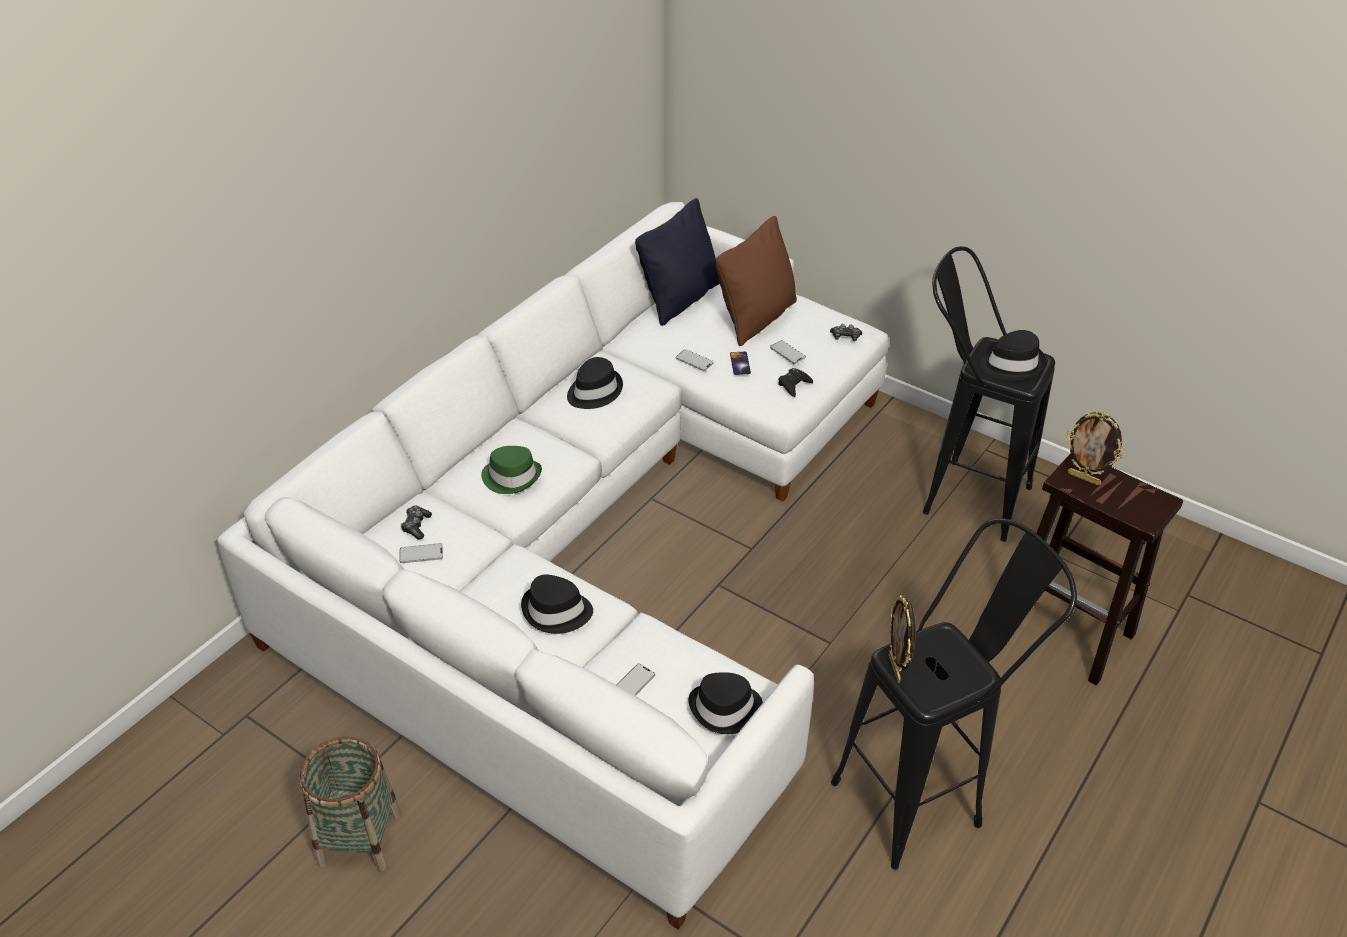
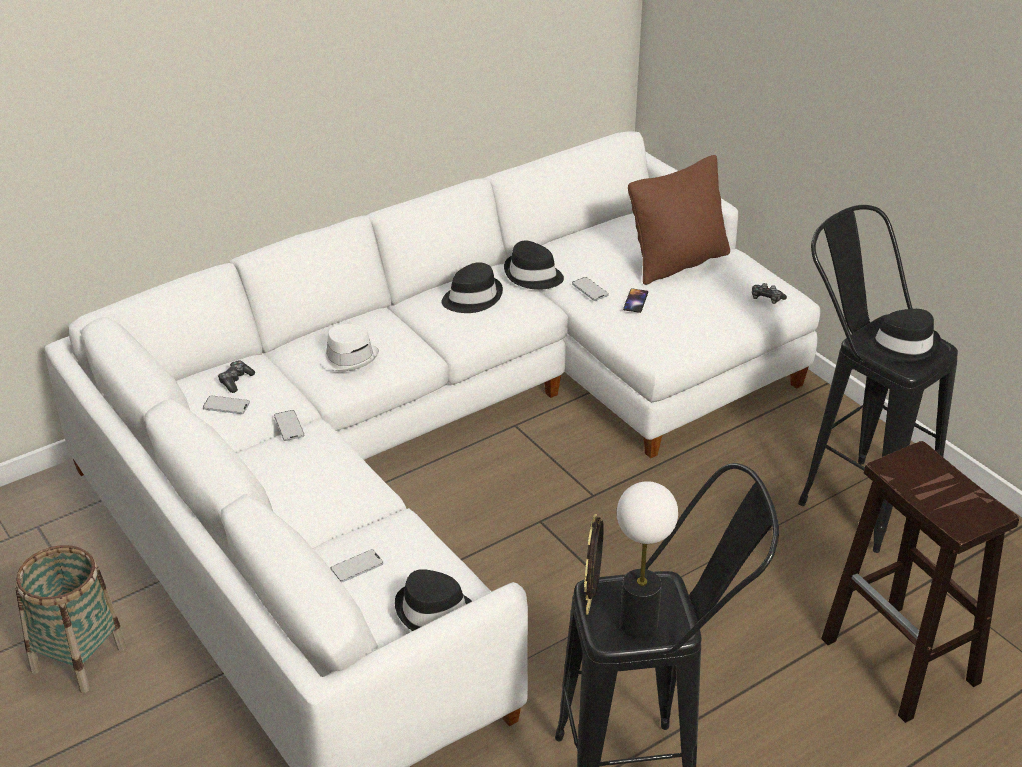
camera: 20 degrees right, 5 degrees down
green hat [481,446,542,494] -> white hat [319,324,379,371]
black hat [521,575,593,634] -> black hat moved to [504,241,564,290]
black pillow [635,198,719,326] -> none
phone [770,340,806,364] -> phone moved to [274,410,304,441]
black game controller [778,368,813,397] -> none
picture frame [1066,412,1123,486] -> none
none -> table lamp [617,481,678,638]

